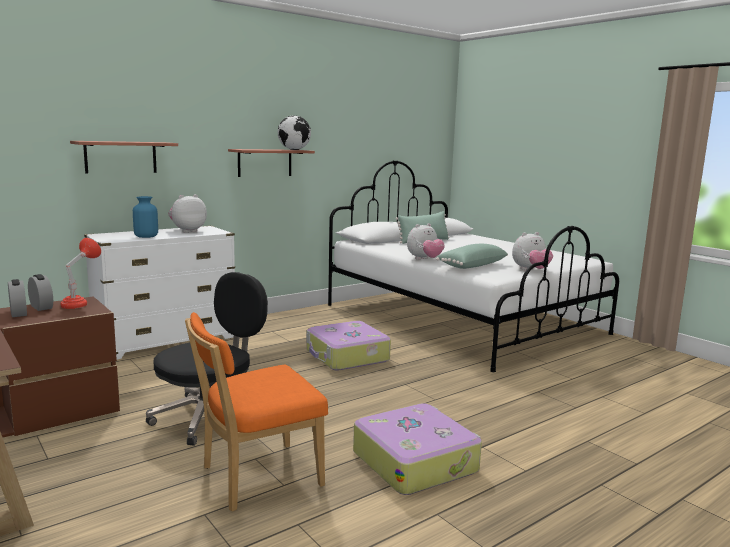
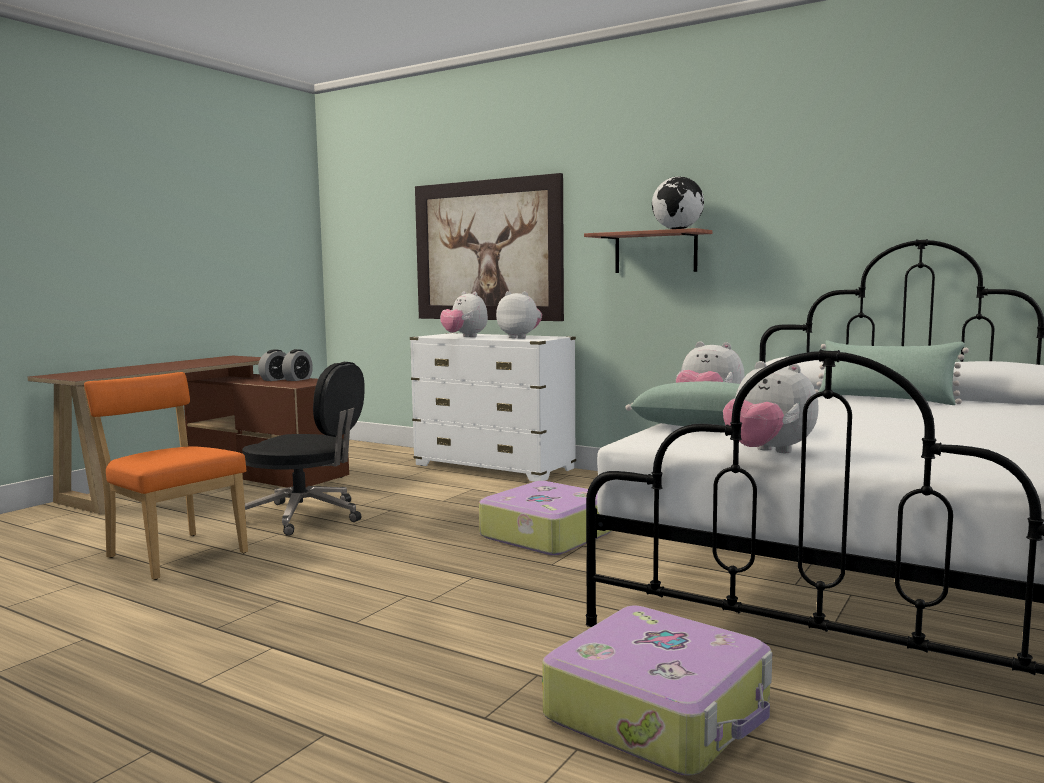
camera: 70 degrees right, 5 degrees down
red table lamp [60,238,101,309] -> none
shelf [70,141,178,174] -> picture [415,173,564,321]
blue vase [133,196,158,238] -> plush toy [440,292,488,337]
suitcase [353,403,482,495] -> suitcase moved to [542,606,772,776]

